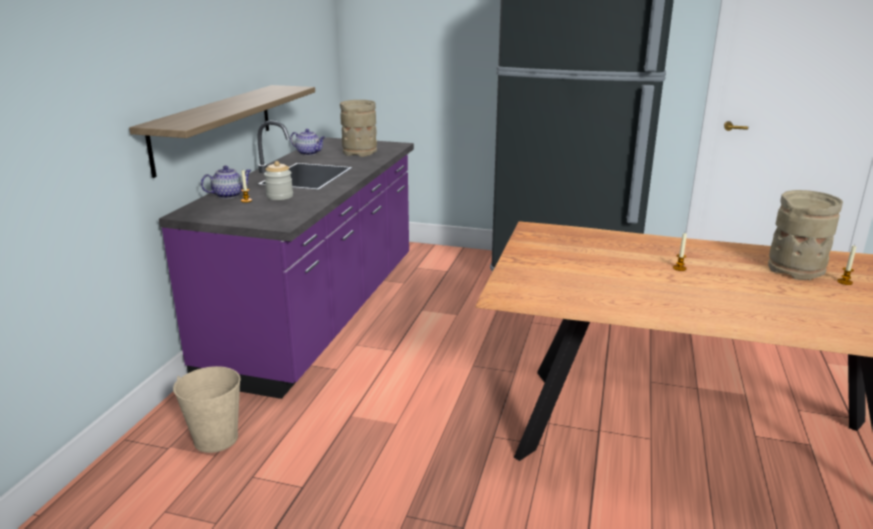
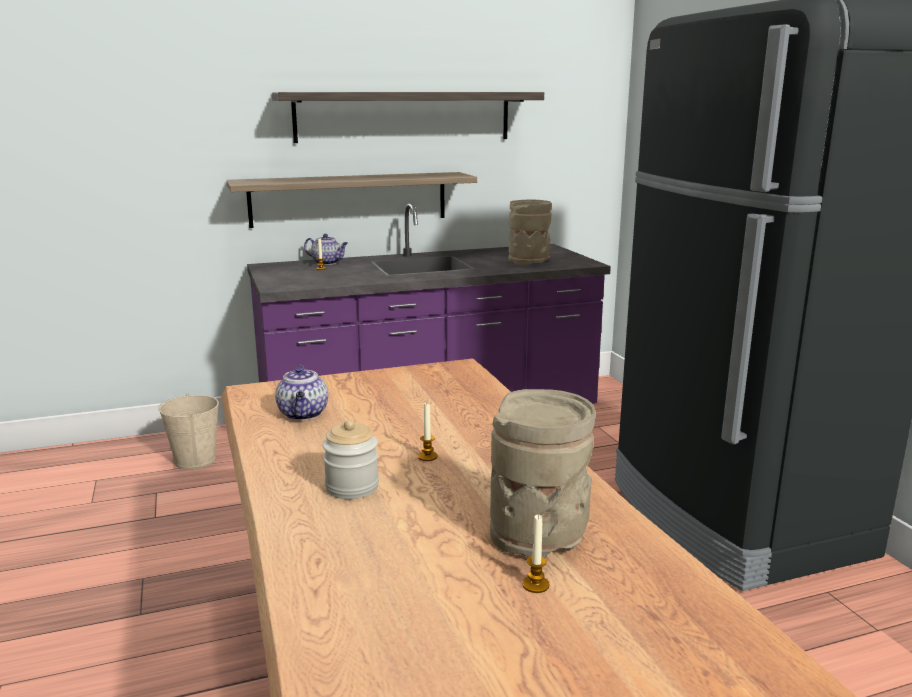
camera: 55 degrees right, 5 degrees down
jar [264,161,293,200] -> jar moved to [323,419,379,499]
teapot [290,129,325,155] -> teapot moved to [275,365,328,420]
none -> shelf [272,92,544,143]

